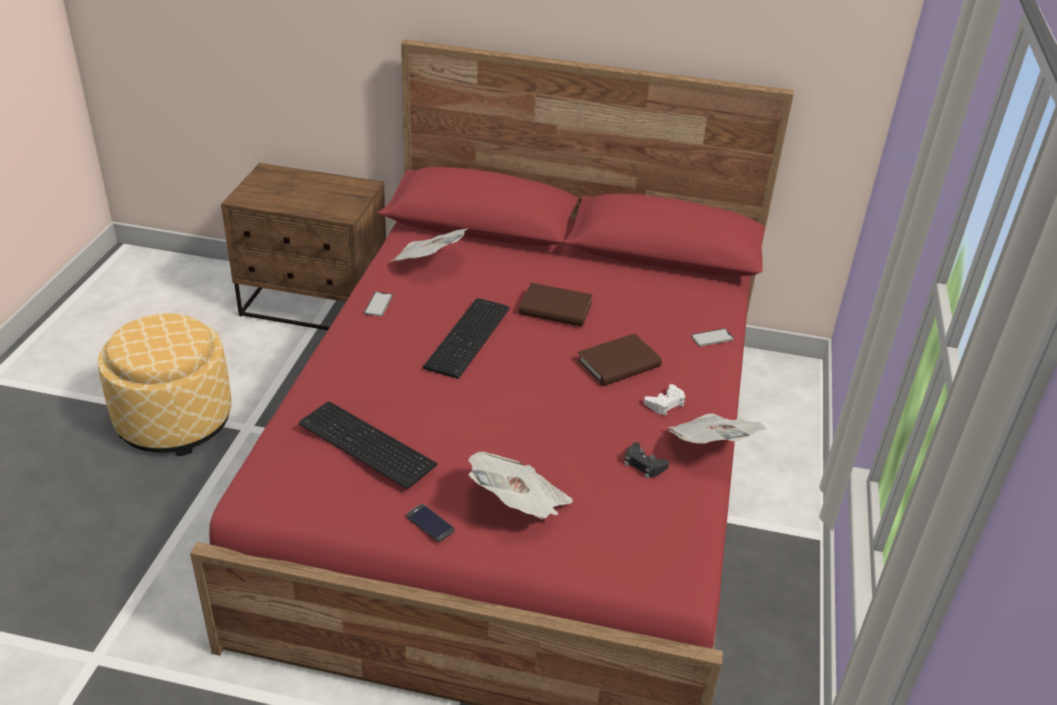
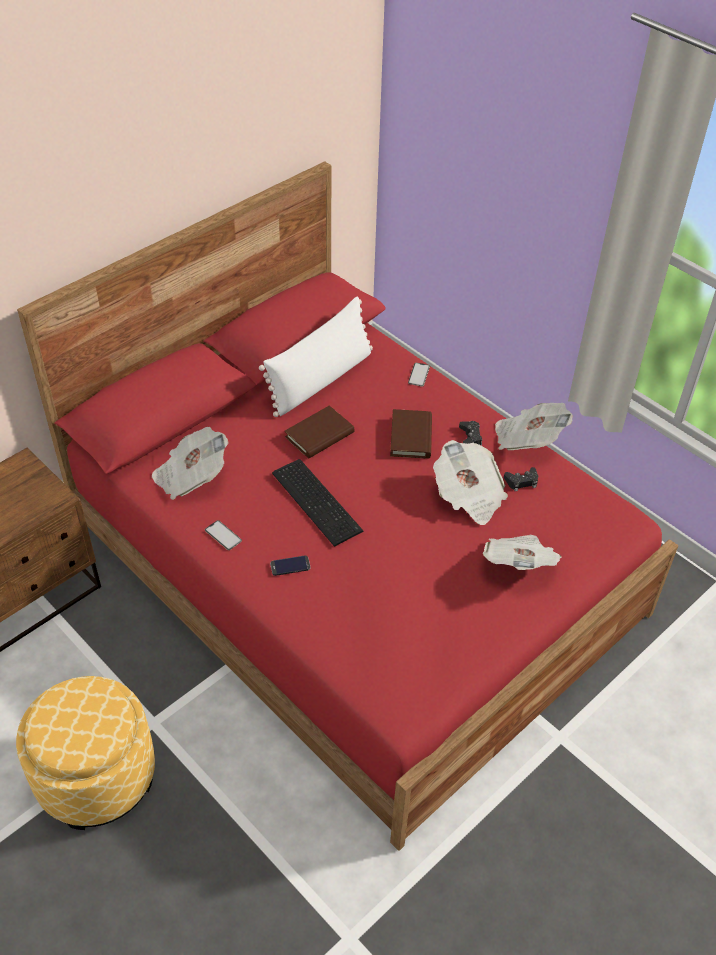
camera: 55 degrees left, 10 degrees up
keyboard [299,402,438,489] -> none
phone [406,504,454,542] -> phone moved to [270,556,310,576]
white game controller [644,384,685,416] -> black game controller [459,421,482,445]
none -> white pillow [259,297,373,417]
none -> newspaper [433,440,508,525]

